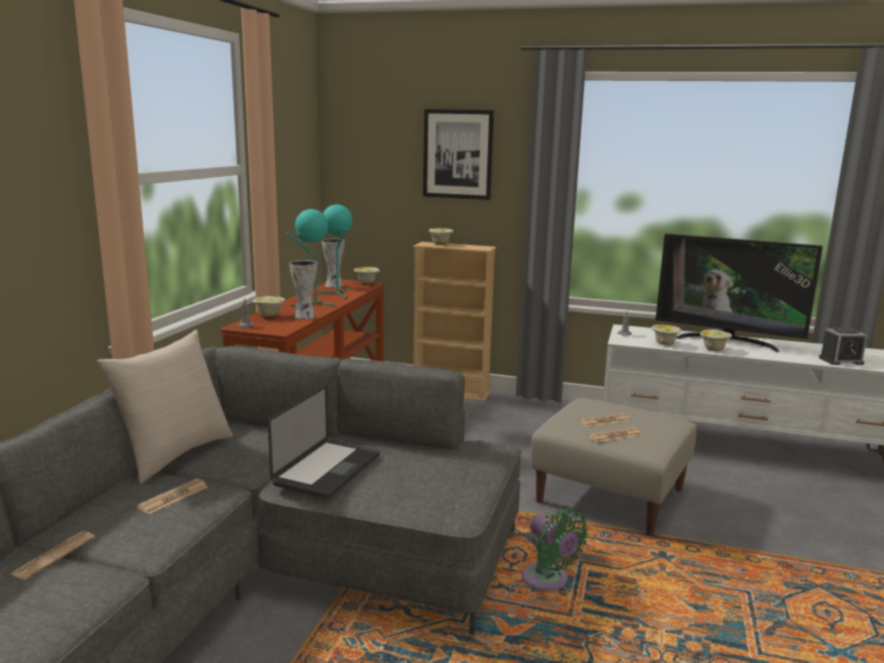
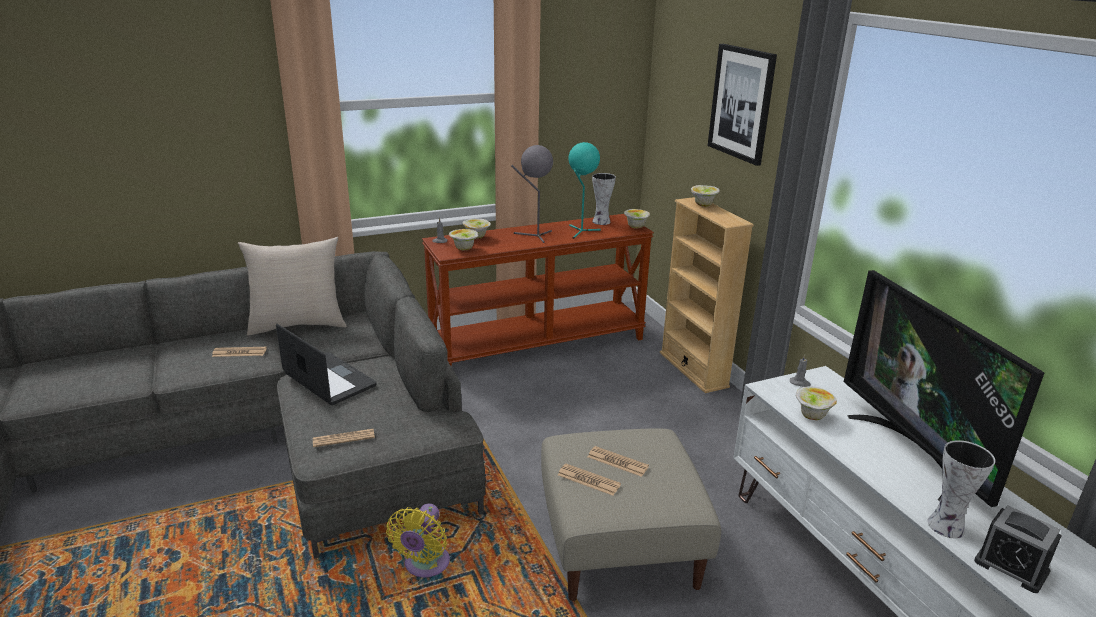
camera: 50 degrees right, 10 degrees up
newspaper [11,531,95,580] -> newspaper moved to [313,429,375,447]
laptop [268,385,380,498] -> laptop turned 120 degrees counterclockwise [276,324,376,405]
turquoise table lamp [286,209,334,307] -> grey table lamp [511,145,553,243]
vase [289,260,317,320] -> vase moved to [927,440,995,538]
green fan [522,509,588,591] -> yellow fan [386,503,450,577]
bowl [700,329,732,351] -> bowl moved to [449,229,478,250]

